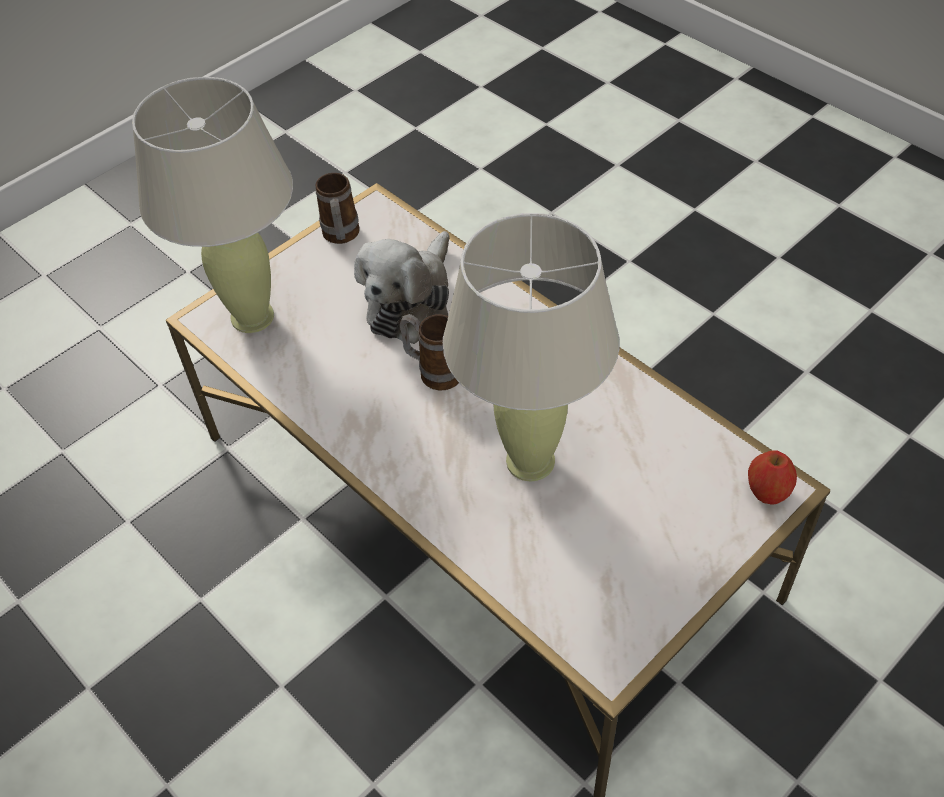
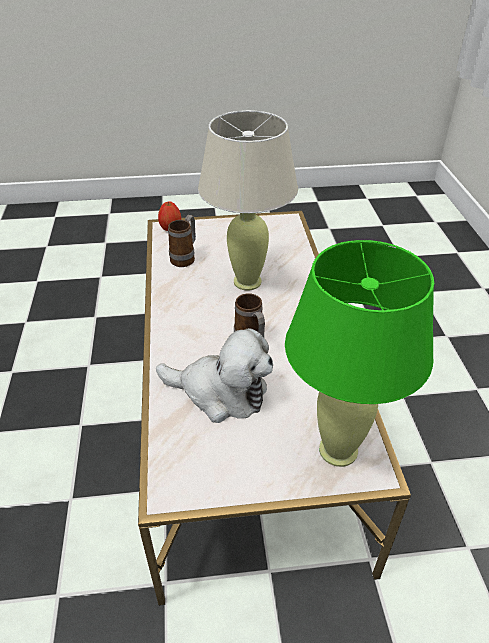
camera: 145 degrees left, 10 degrees down
beige table lamp [132,77,293,333] -> green table lamp [285,240,434,467]
mug [315,173,360,244] -> mug moved to [168,215,196,267]
plush toy [354,231,449,344] -> plush toy turned 45 degrees clockwise [156,328,273,423]

